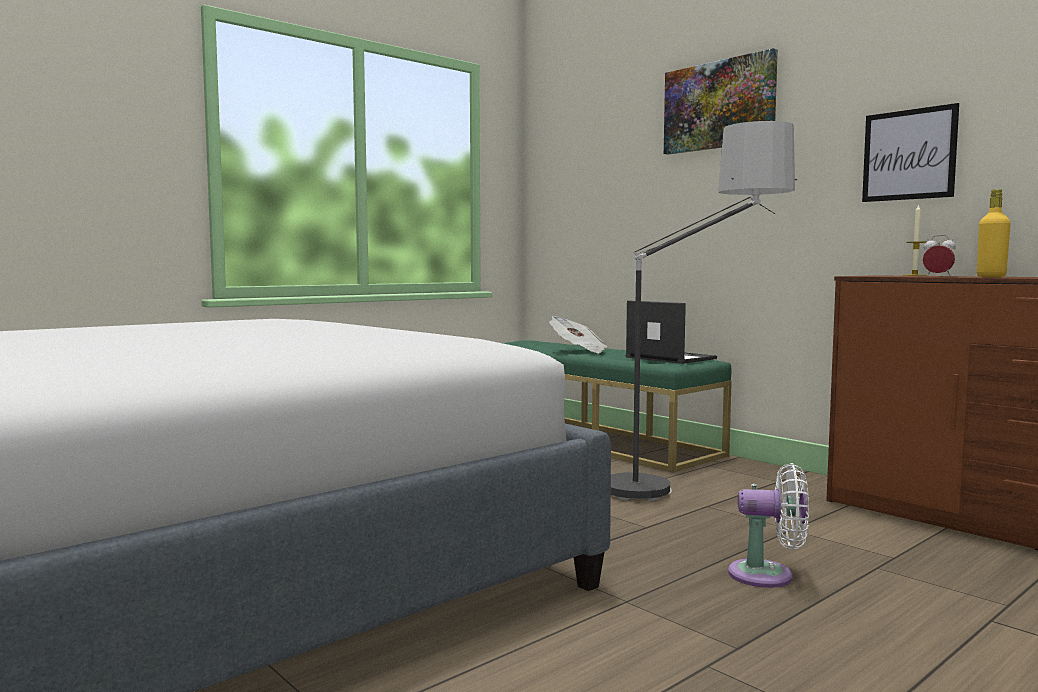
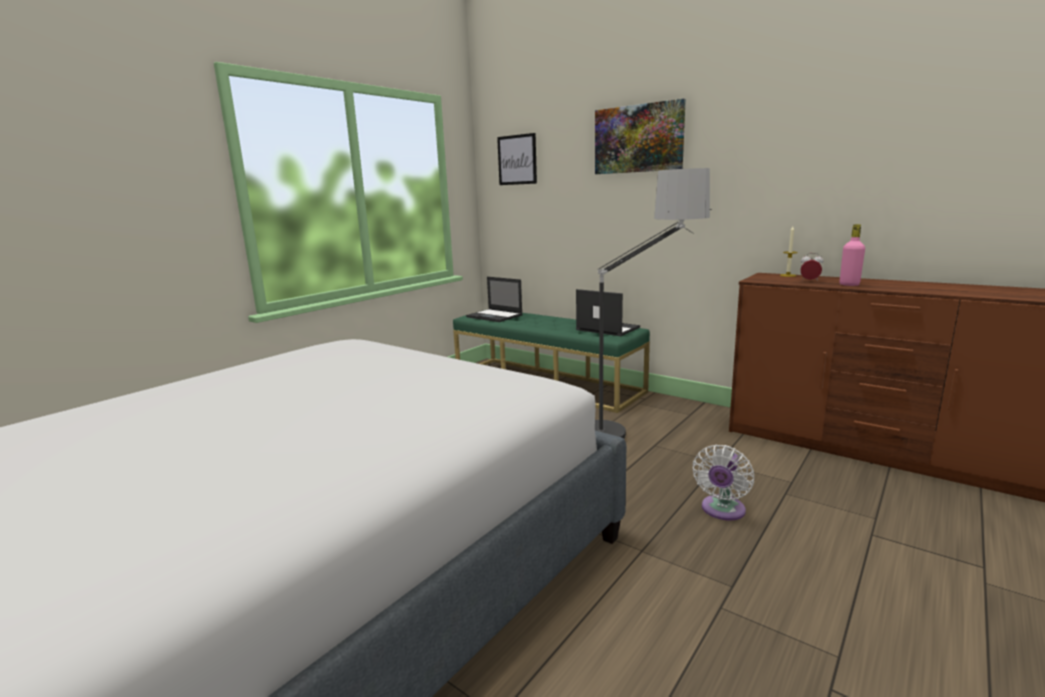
camera: 10 degrees left, 10 degrees up
newspaper [549,316,607,353] -> none
white fan [728,463,809,588] -> white fan turned 120 degrees clockwise [692,445,754,520]
picture [862,103,959,202] -> picture moved to [497,133,537,185]
yellow bottle [977,189,1011,277] -> pink bottle [840,224,865,286]
none -> laptop [466,277,523,322]

